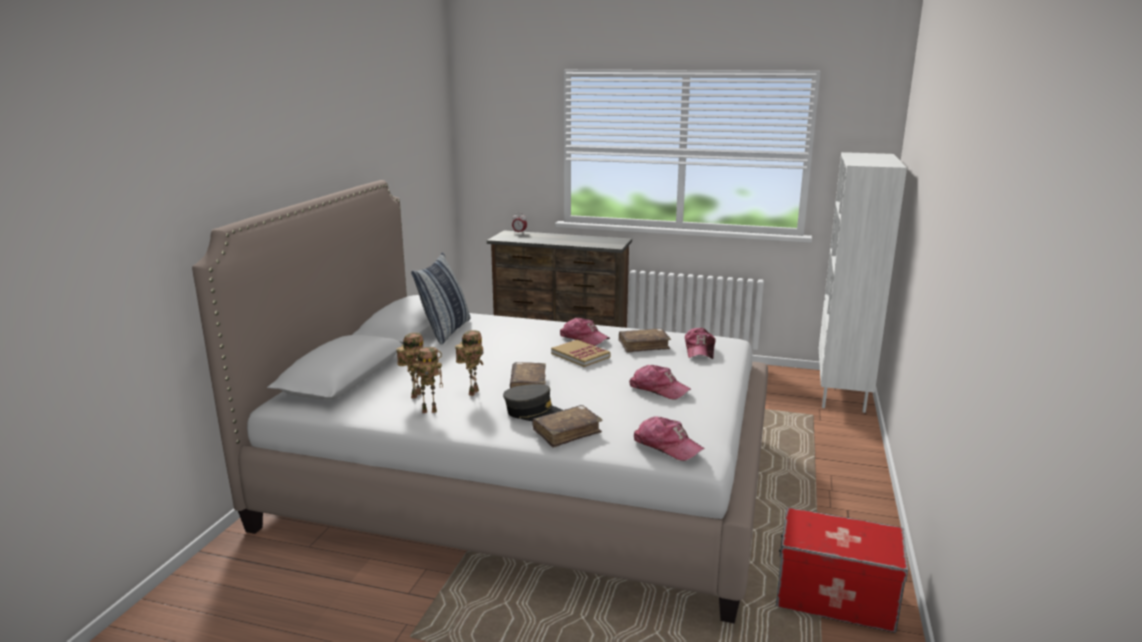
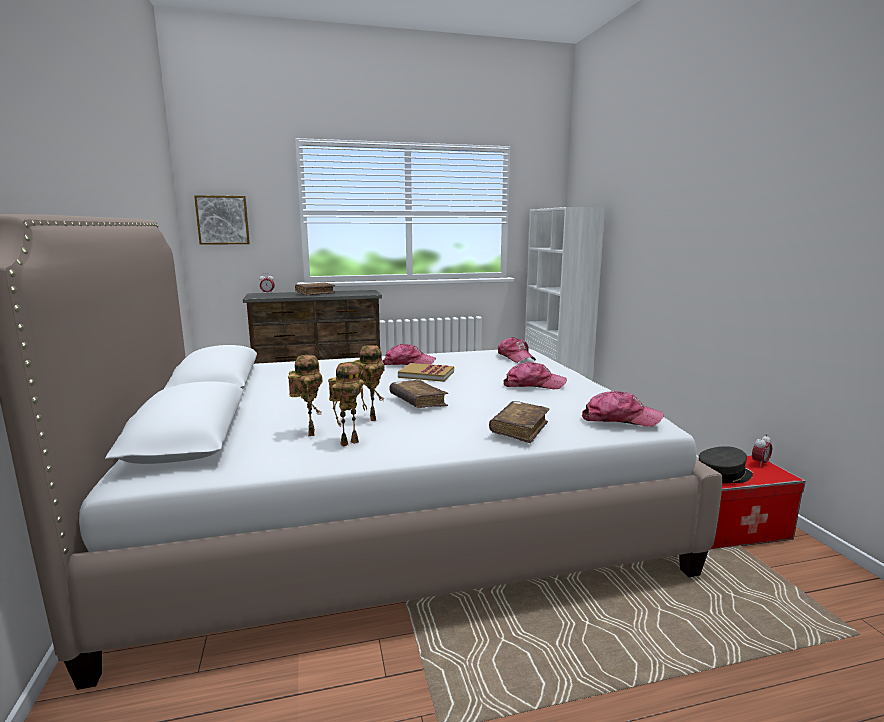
camera: 30 degrees left, 5 degrees down
pillow [411,252,471,345] -> none
grey cap [503,384,563,421] -> grey cap moved to [699,446,753,483]
brown book [619,328,671,353] -> brown book moved to [295,283,335,296]
none -> picture [194,195,250,245]
none -> alarm clock [752,434,772,467]

